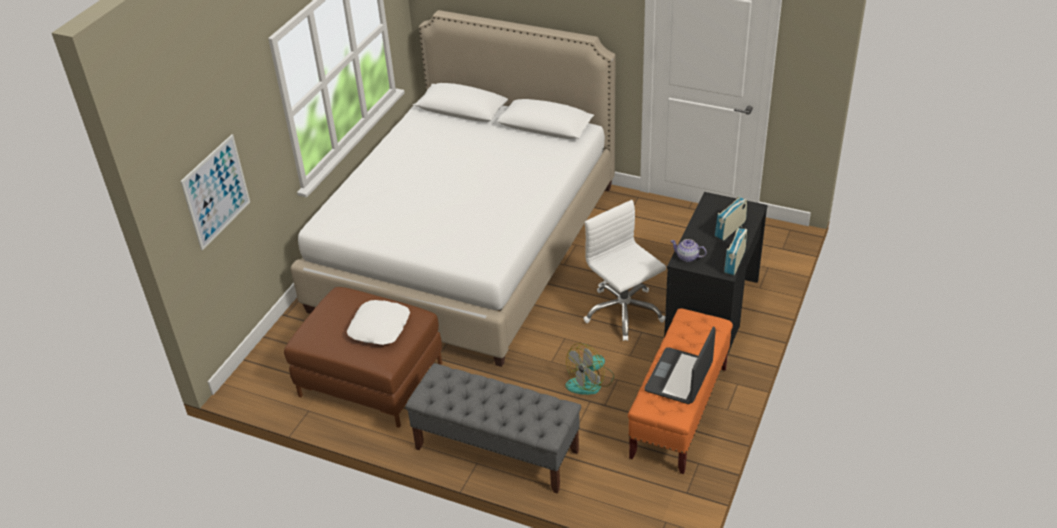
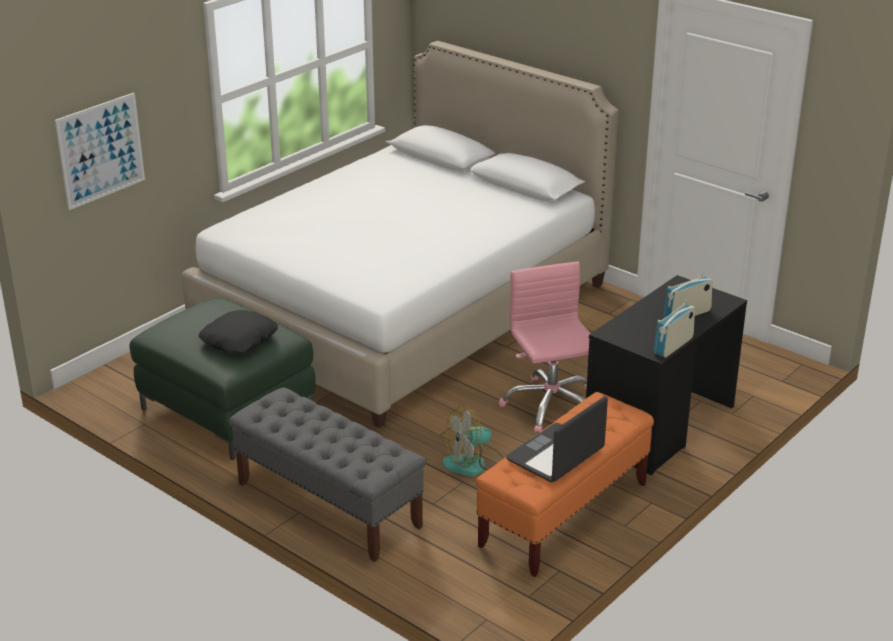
camera: 15 degrees right, 10 degrees down
brown ottoman [284,287,442,428] -> green ottoman [129,298,316,460]
white pillow [347,300,410,345] -> black pillow [198,310,278,353]
white office chair [583,200,666,341] -> pink office chair [499,262,591,433]
teapot [670,239,707,262] -> none

